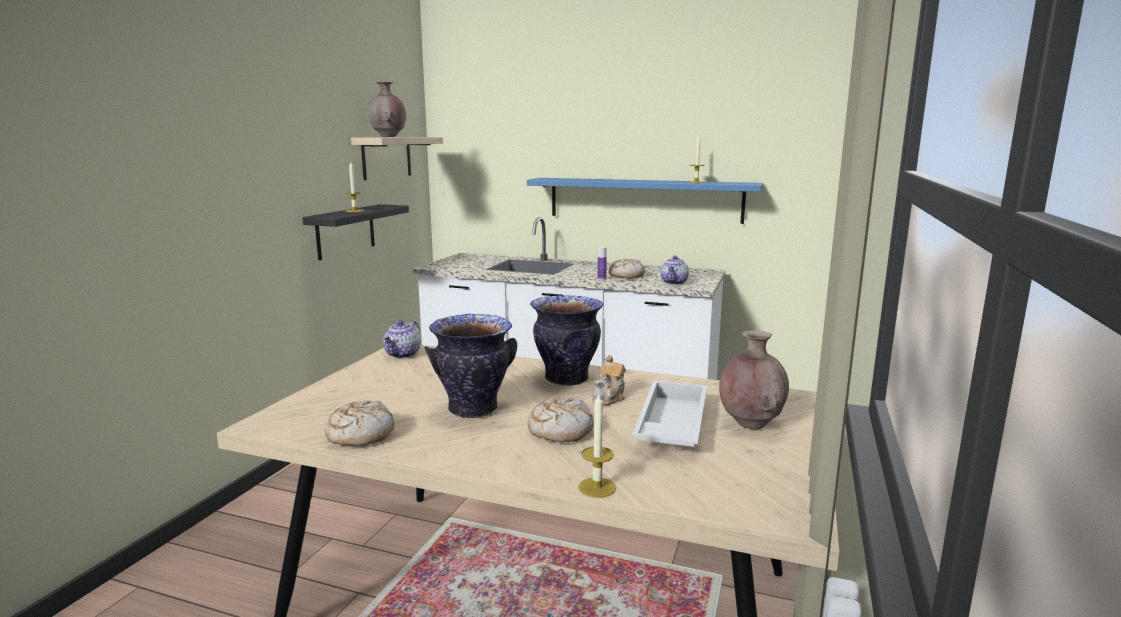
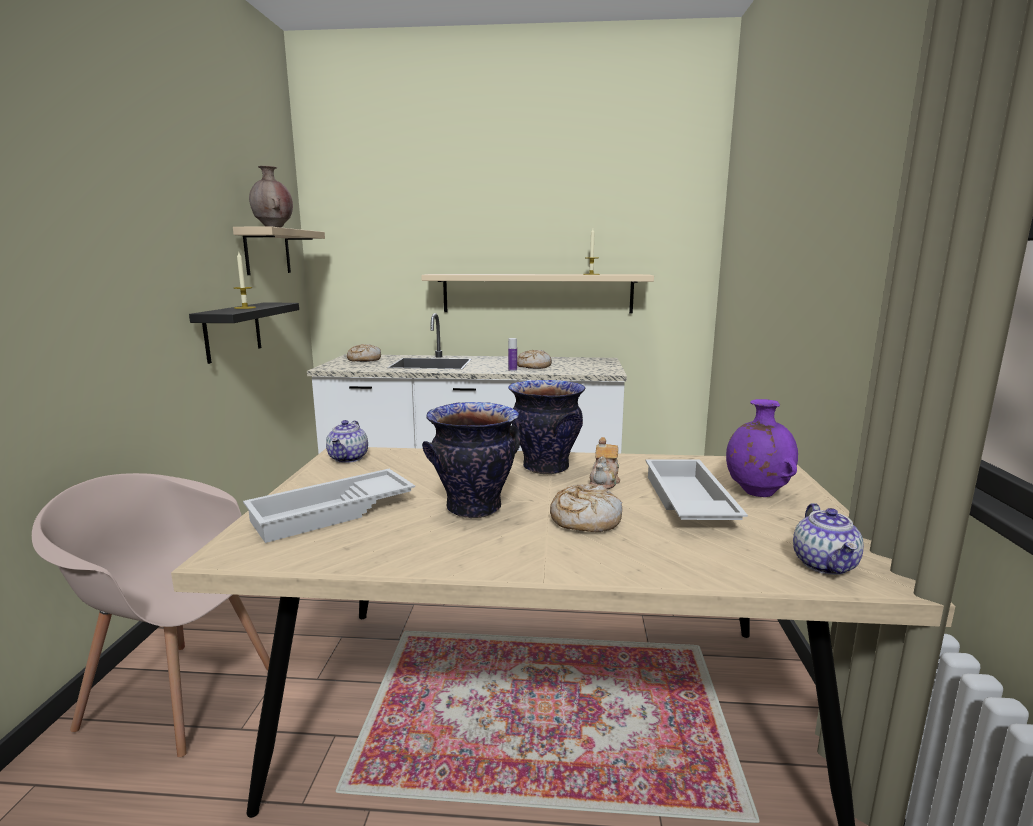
camera: 15 degrees left, 0 degrees up
bread [325,400,395,446] -> bread moved to [347,344,381,362]
blue shelf [527,178,763,224] -> beige shelf [421,274,654,314]
candle [578,394,616,498] -> none
teapot [661,256,689,285] -> teapot moved to [793,503,864,575]
brown vase [719,331,789,429] -> purple vase [726,399,798,497]
none -> beige chair [32,473,270,757]
none -> white tray [243,469,415,543]

